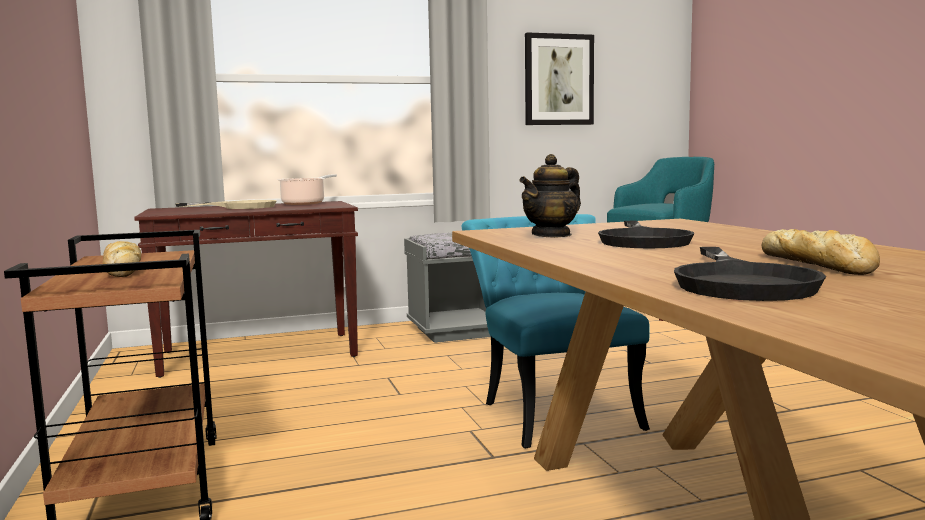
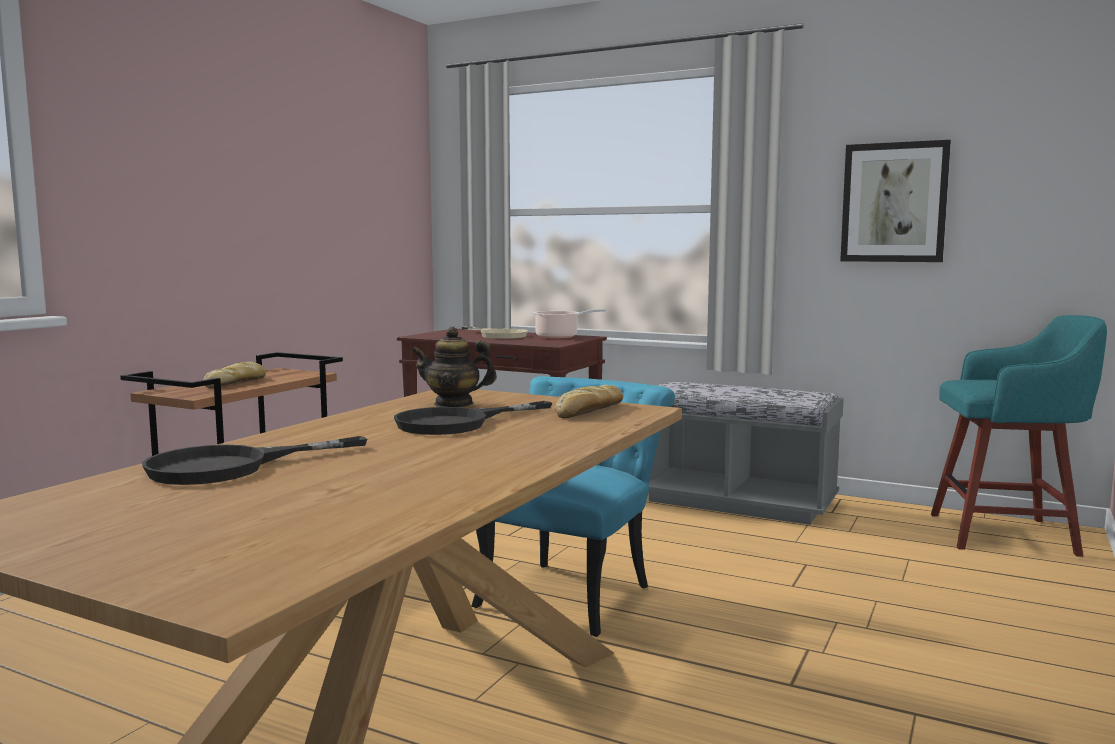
camera: 45 degrees right, 0 degrees up
bread [762,229,880,275] -> bread moved to [555,385,623,418]

